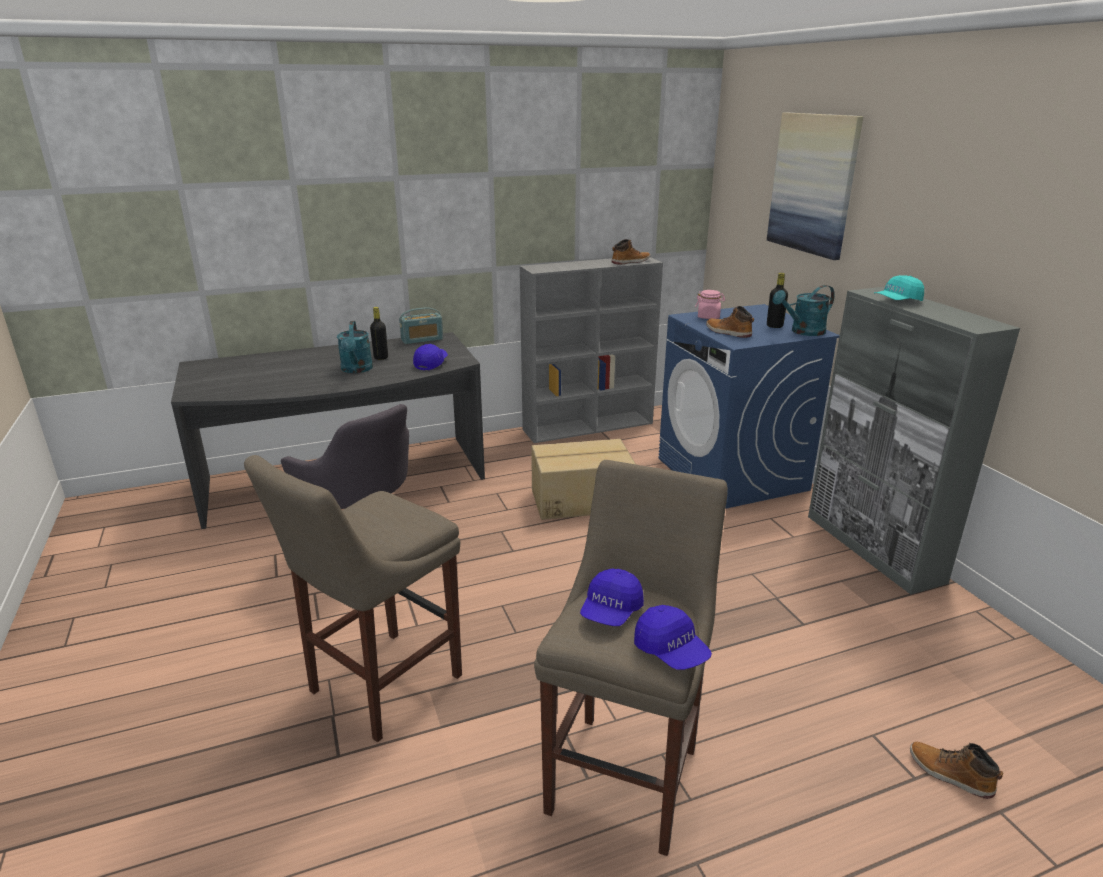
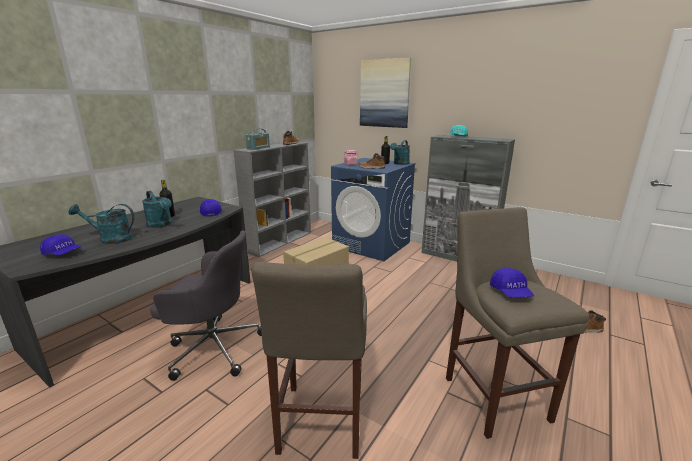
camera: 35 degrees left, 5 degrees down
radio [399,307,443,344] -> radio moved to [245,128,270,150]
blue cap [634,605,712,670] -> blue cap moved to [40,234,81,255]
none -> turquoise watering can [69,204,134,244]

